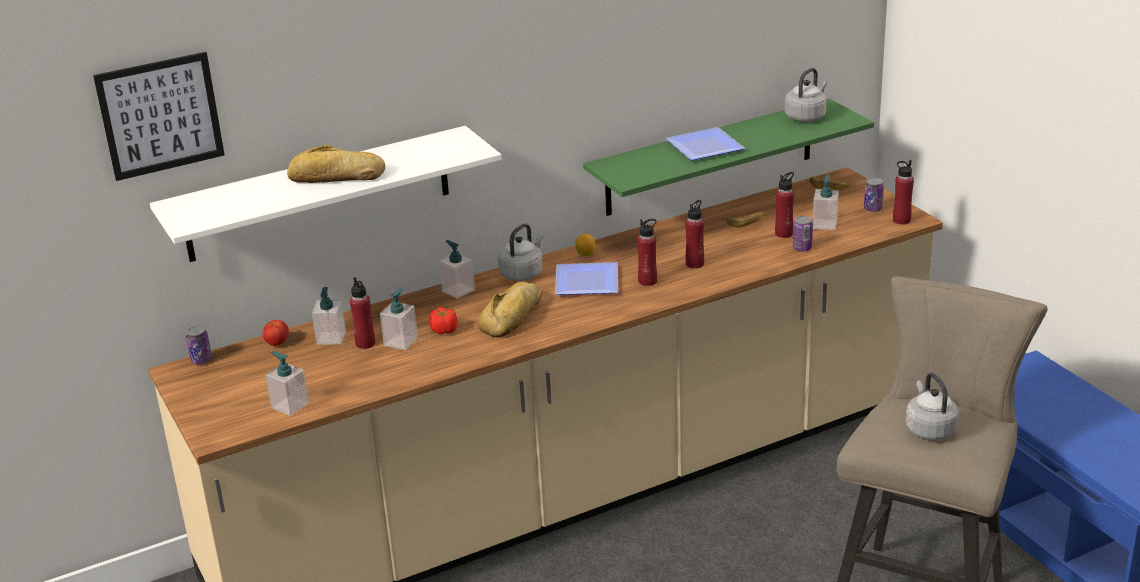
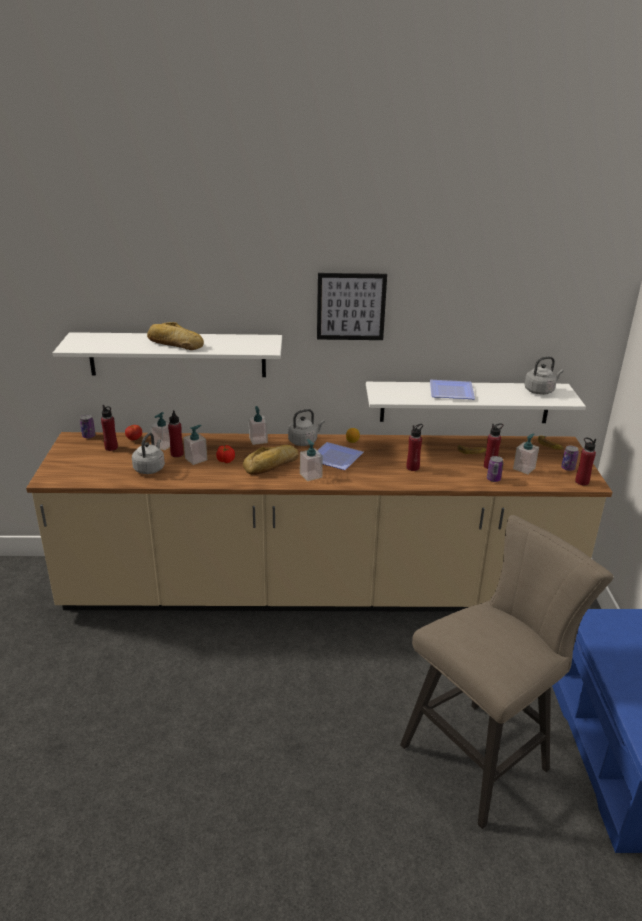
camera: 25 degrees right, 0 degrees up
picture [93,52,225,181] -> picture moved to [317,273,387,340]
soap dispenser [266,351,309,416] -> soap dispenser moved to [300,439,323,481]
green shelf [583,98,874,216] -> white shelf [366,382,586,423]
red bottle [637,219,657,286] -> red bottle moved to [101,405,118,451]
grey kettle [906,373,959,440] -> grey kettle moved to [132,433,165,474]

